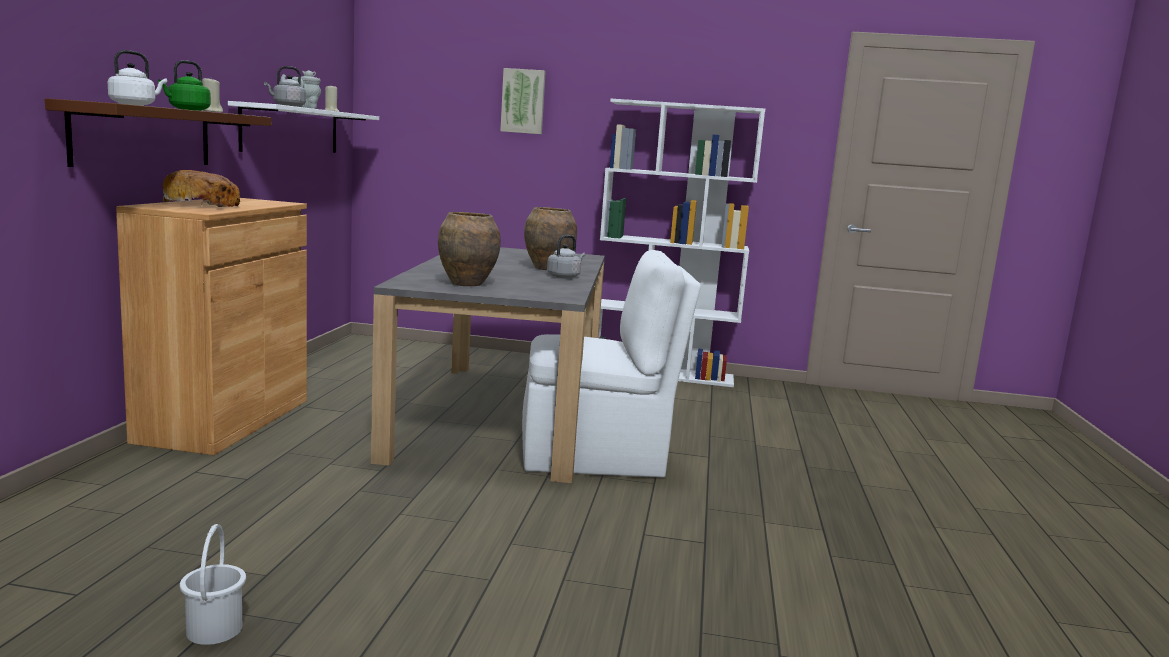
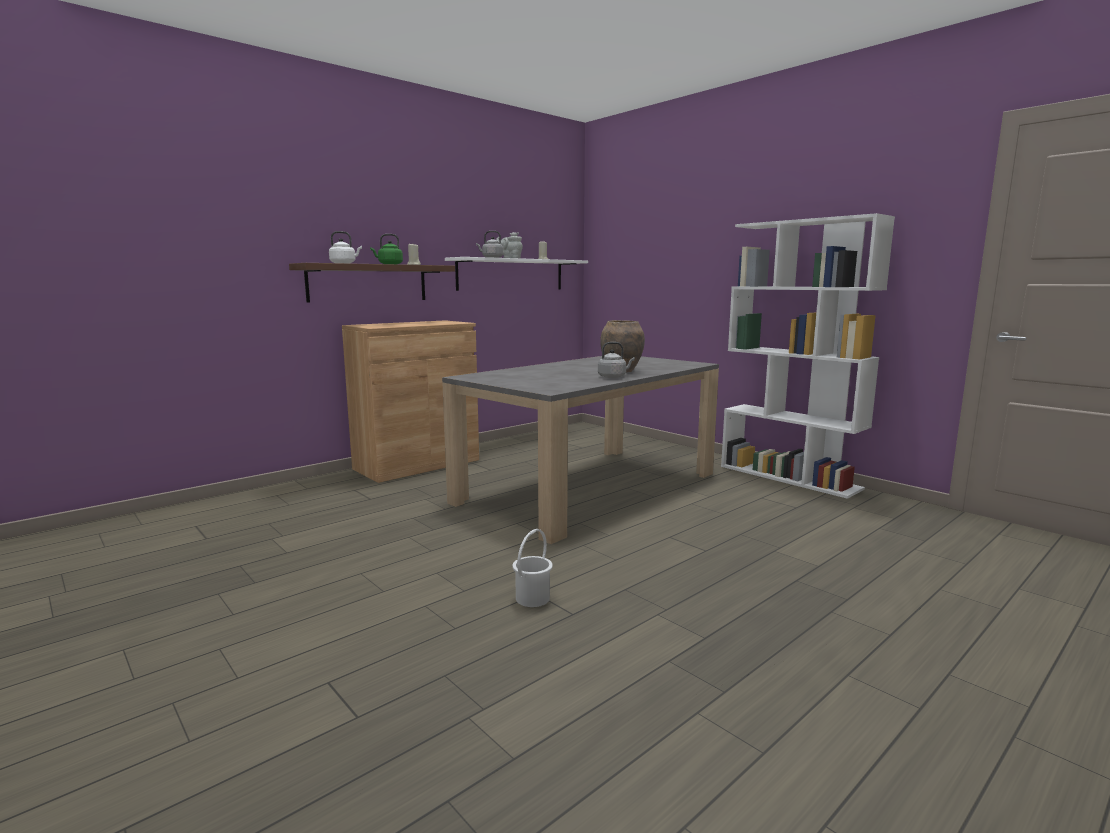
camera: 40 degrees right, 0 degrees up
bread [162,170,240,207] -> none
white bucket [180,524,246,645] -> white bucket moved to [512,529,553,607]
brown vase [438,212,501,286] -> none
picture [500,68,546,134] -> none
white chair [522,250,701,478] -> none

